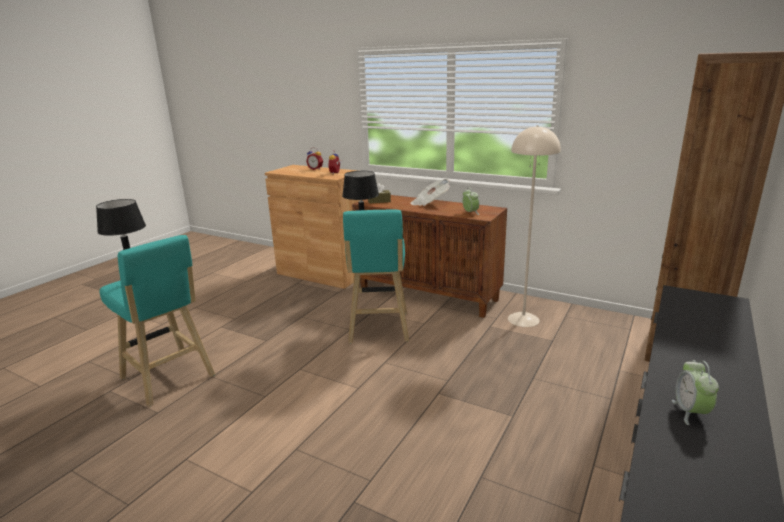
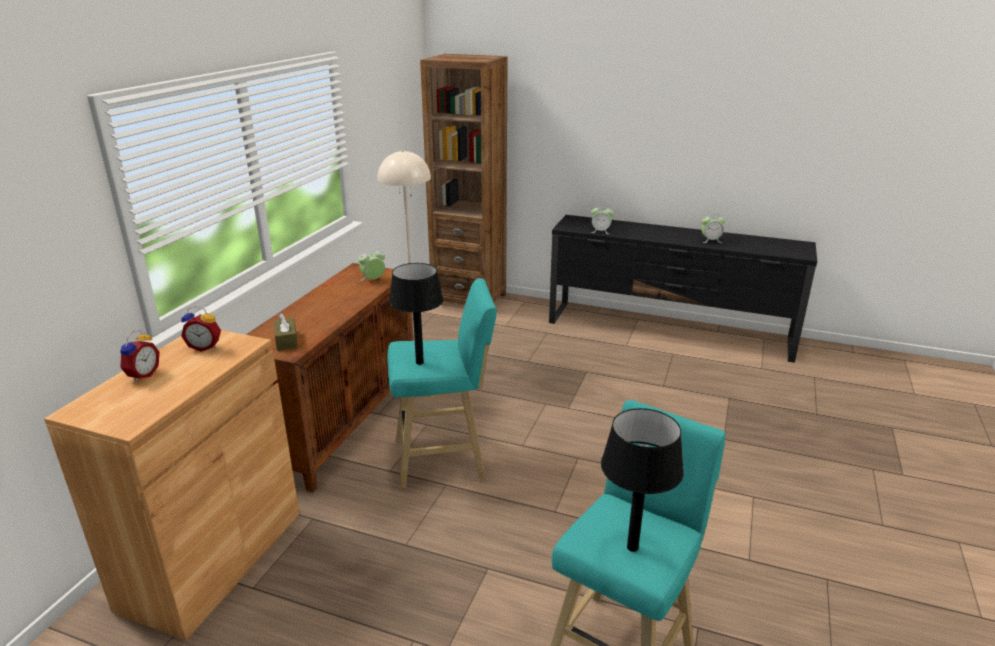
camera: 100 degrees left, 5 degrees up
newspaper [410,179,450,206] -> none
none -> alarm clock [591,205,614,234]

